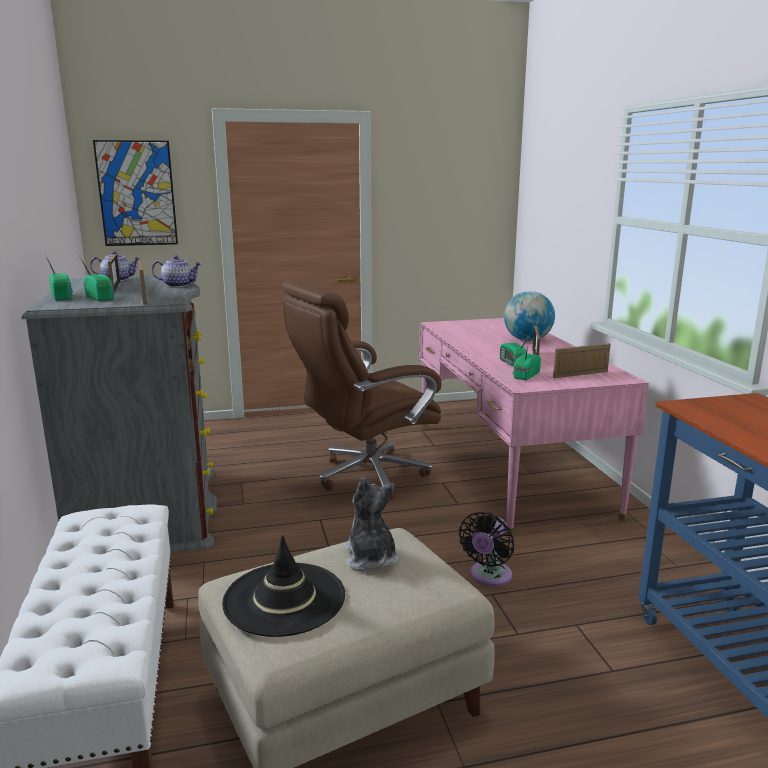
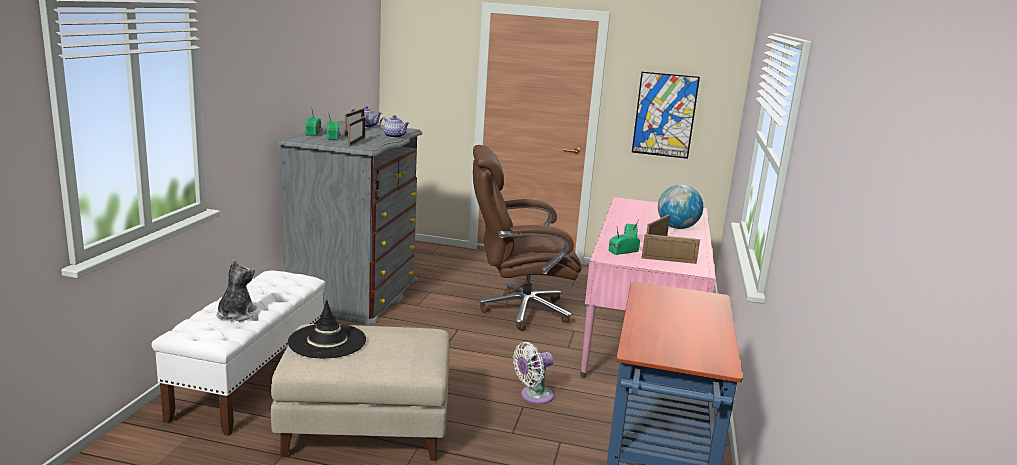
camera: 25 degrees right, 0 degrees up
picture [93,140,178,246] -> picture moved to [632,72,700,159]
plush toy [344,477,399,572] -> plush toy moved to [217,260,257,321]
black fan [459,512,514,586] -> white fan [513,342,554,404]

